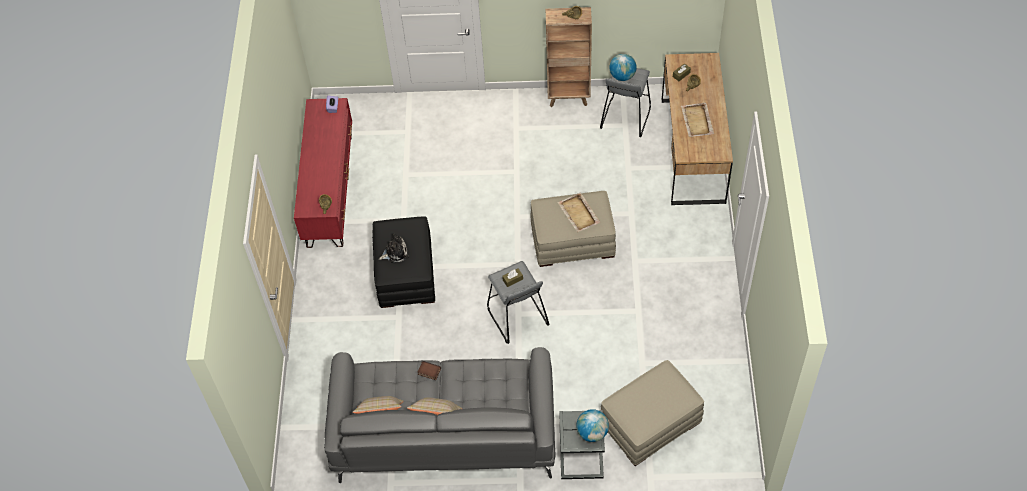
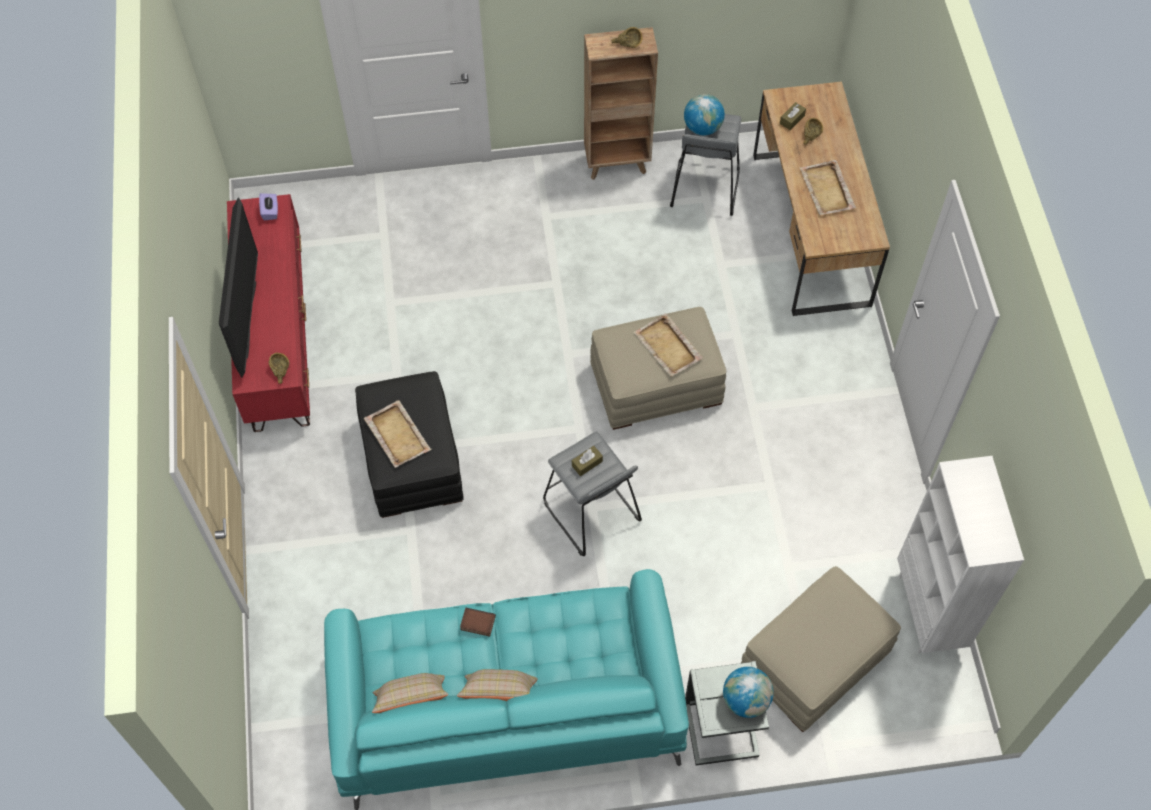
camera: 10 degrees left, 5 degrees up
grey sofa [324,347,556,483] -> turquoise sofa [324,569,689,810]
plush toy [379,234,408,263] -> beige tray [364,400,431,468]
none -> television [219,197,258,378]
none -> white bookcase [897,456,1024,653]

